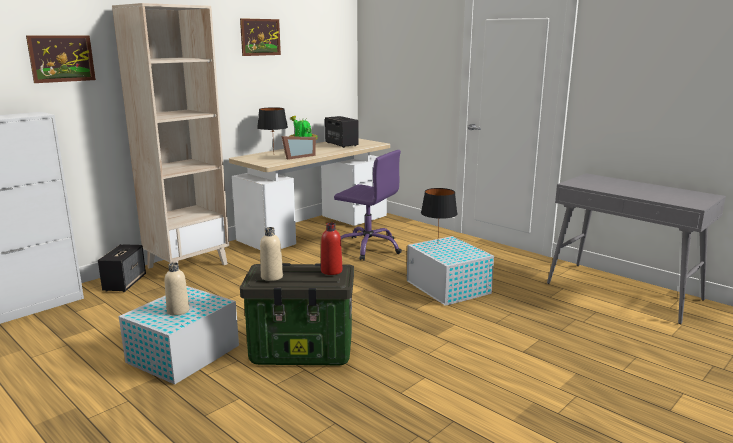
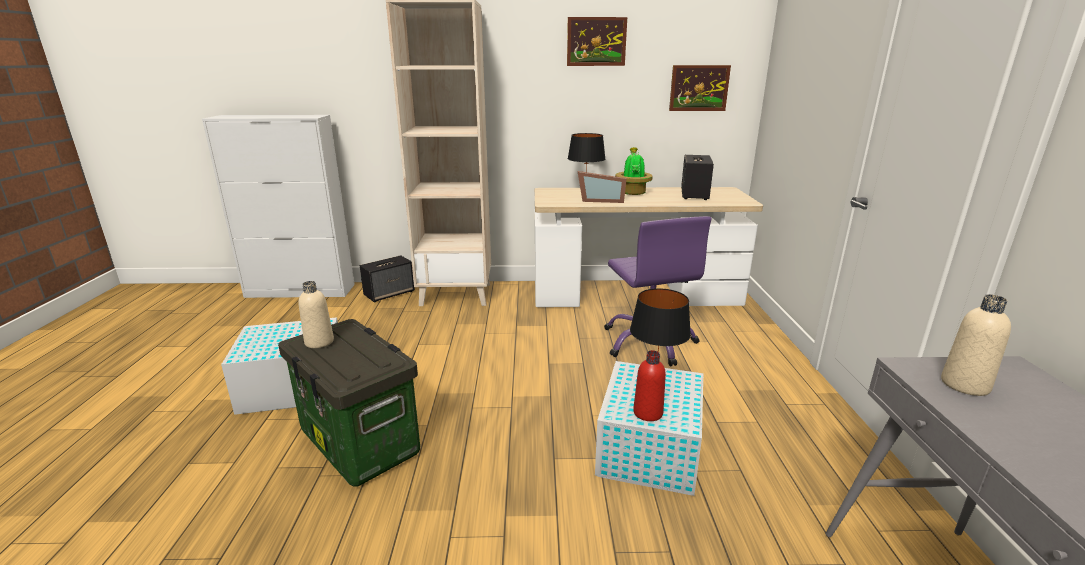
camera: 45 degrees right, 5 degrees up
picture [26,35,96,83] -> picture moved to [669,65,731,111]
beige bottle [165,262,190,316] -> beige bottle moved to [941,294,1011,396]
red bottle [321,222,342,275] -> red bottle moved to [633,350,666,421]

